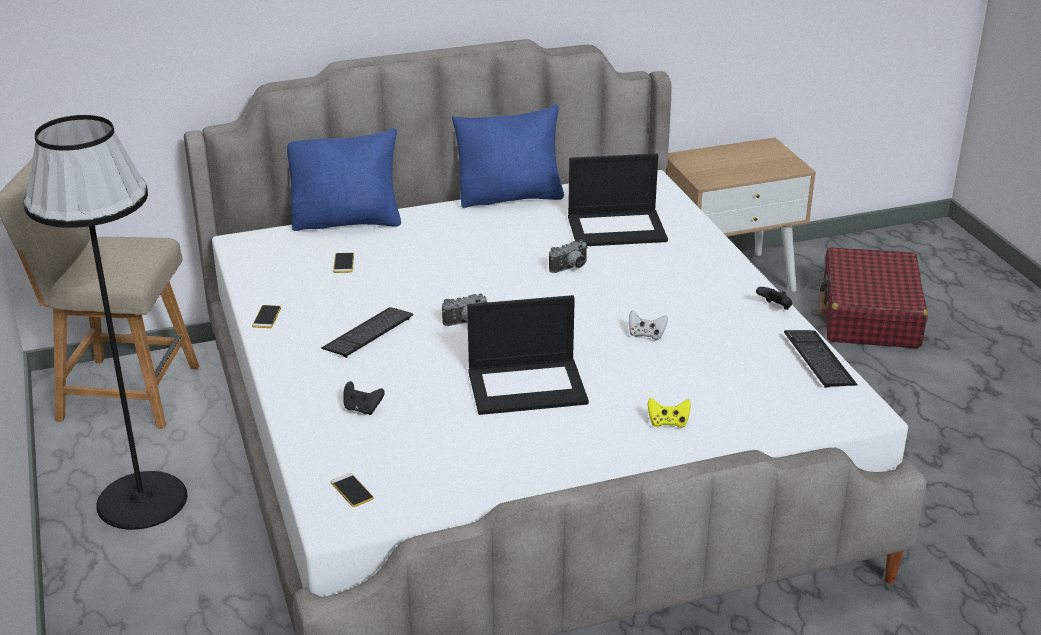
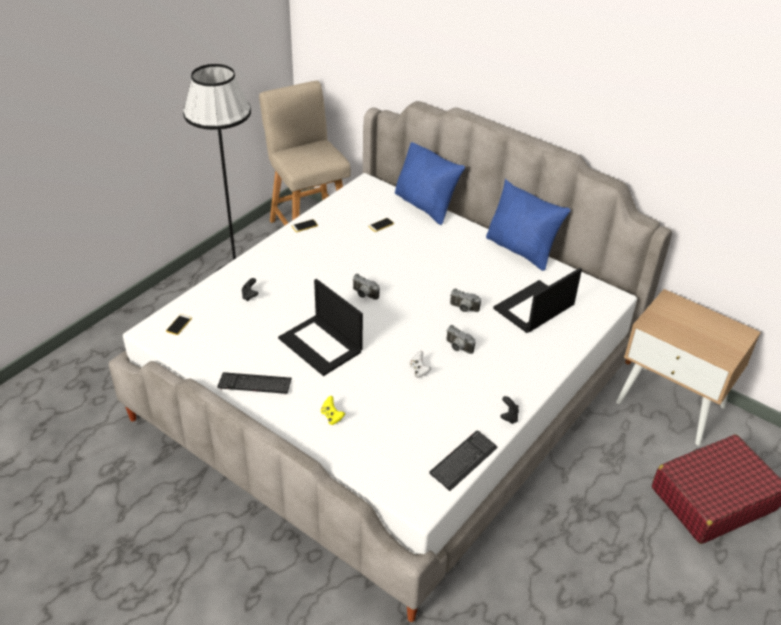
camera: 55 degrees right, 10 degrees up
keyboard [321,308,413,358] -> keyboard moved to [217,372,292,394]
laptop [568,154,668,246] -> laptop turned 90 degrees clockwise [493,268,582,333]
none -> camera [446,325,476,354]

